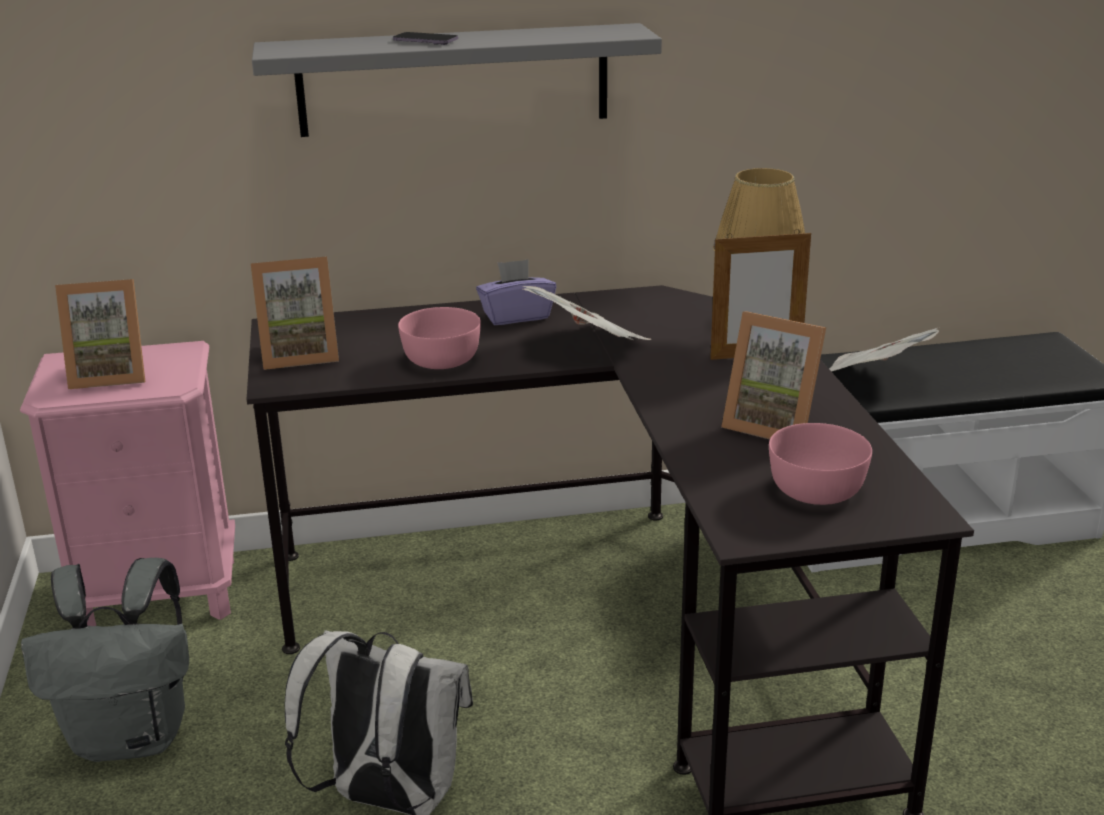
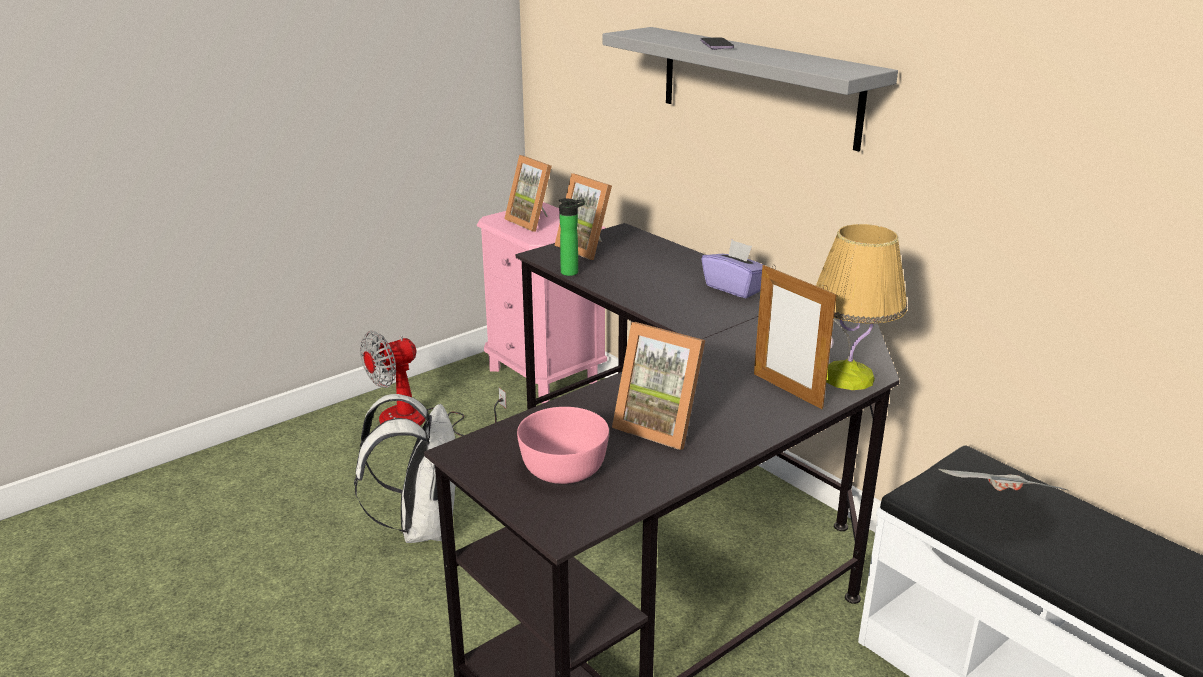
camera: 60 degrees right, 0 degrees up
grey backpack [21,557,189,762] -> fan [360,331,506,436]
pink bowl [398,307,481,369] -> none
newspaper [522,286,652,340] -> none
picture frame [721,311,826,439] -> picture frame turned 60 degrees counterclockwise [612,322,705,450]
none -> bottle [559,198,585,276]

